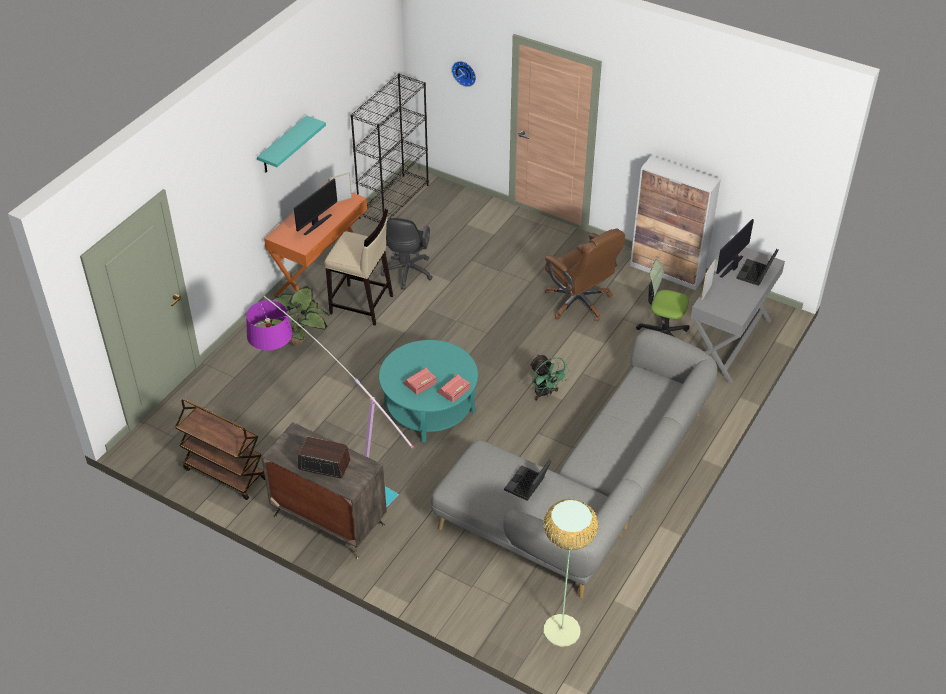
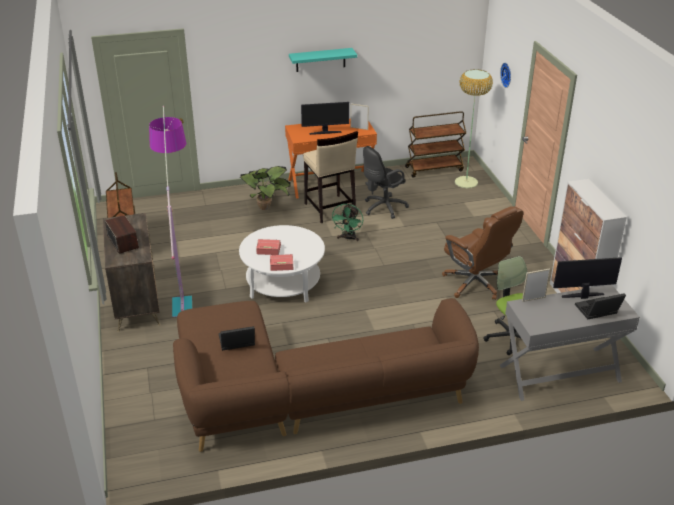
camera: 45 degrees right, 10 degrees down
black bookcase [350,73,429,223] -> brown cart [405,111,466,177]
turquoise coffee table [379,340,478,442] -> white coffee table [239,225,325,303]
grey sofa [431,329,717,598] -> brown sofa [173,298,479,452]
green fan [530,354,570,401] -> green fan moved to [331,203,363,241]
floor lamp [544,499,598,647] -> floor lamp moved to [455,69,493,188]
brown office chair [545,228,625,322] -> brown office chair turned 45 degrees counterclockwise [442,206,523,300]

